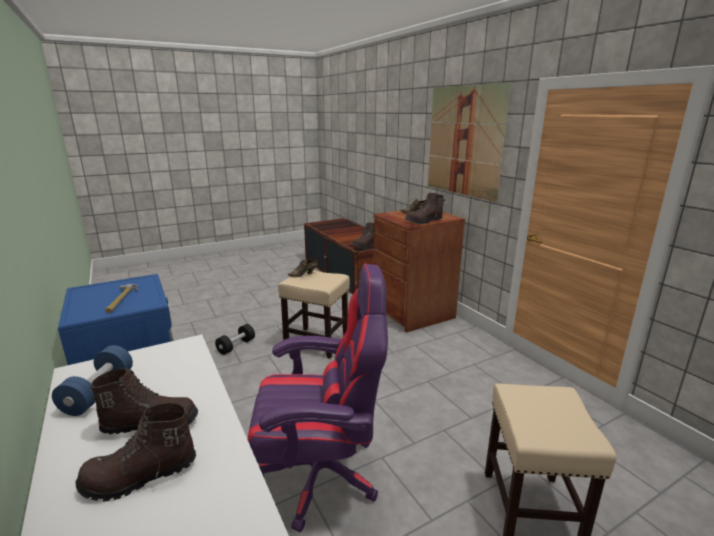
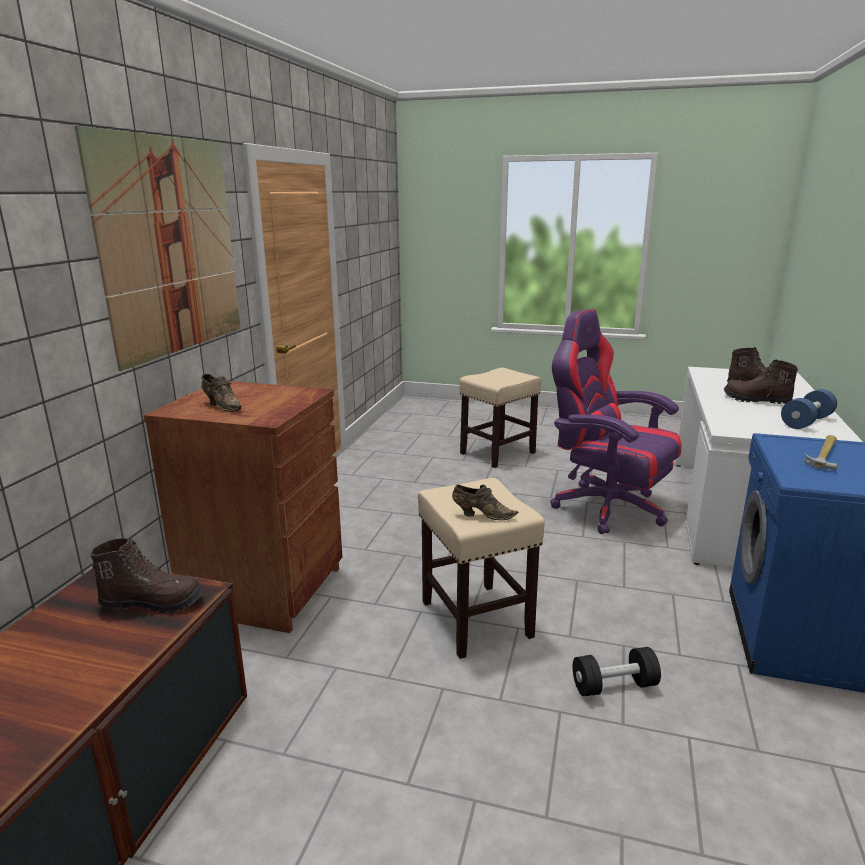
camera: 135 degrees left, 0 degrees up
brown boot [405,193,445,224] -> none

